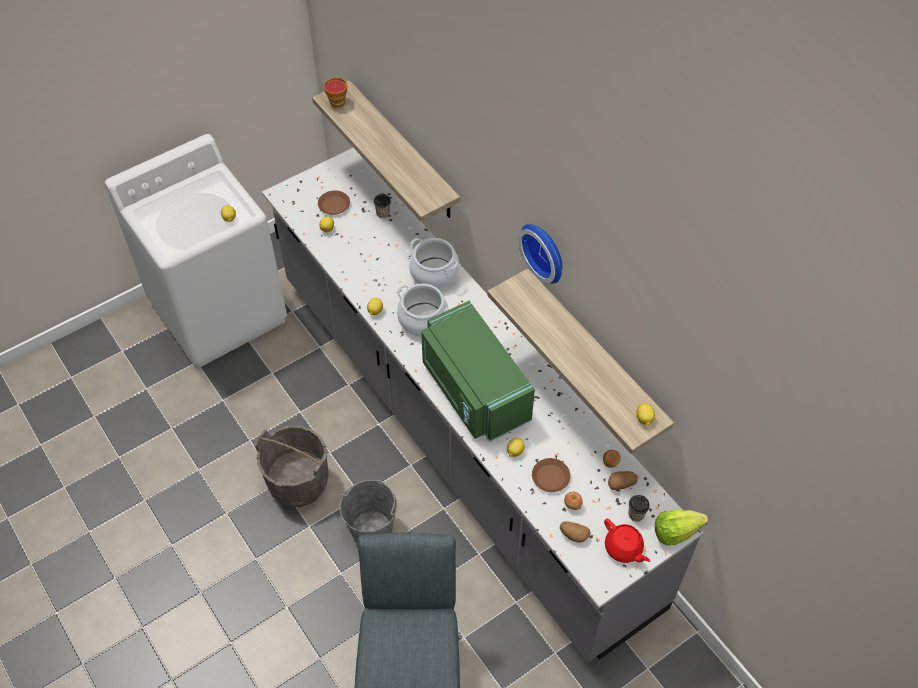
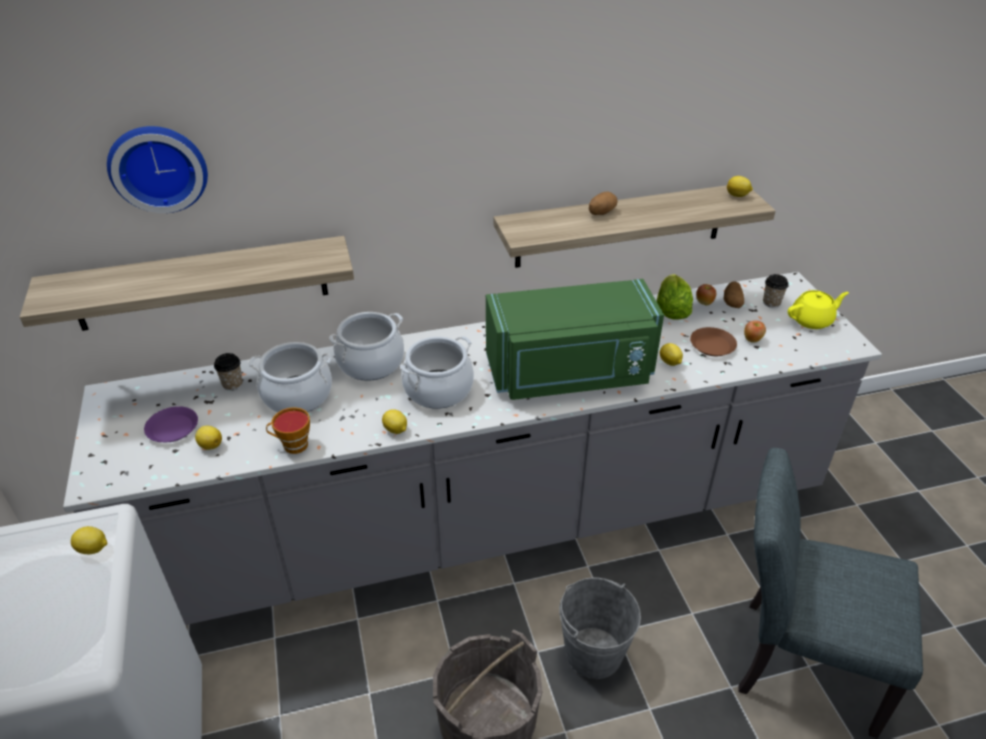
camera: 70 degrees left, 15 degrees down
brown plate [318,190,350,215] -> purple plate [144,406,198,442]
cup [324,77,347,108] -> cup moved to [266,407,310,454]
wall clock [518,224,562,284] -> wall clock moved to [107,126,208,213]
potato [560,521,590,543] -> potato moved to [589,192,618,215]
red teapot [604,519,650,563] -> yellow teapot [788,290,849,329]
lettuce [655,510,708,546] -> lettuce moved to [657,274,693,320]
none -> cooking pot [249,342,332,412]

